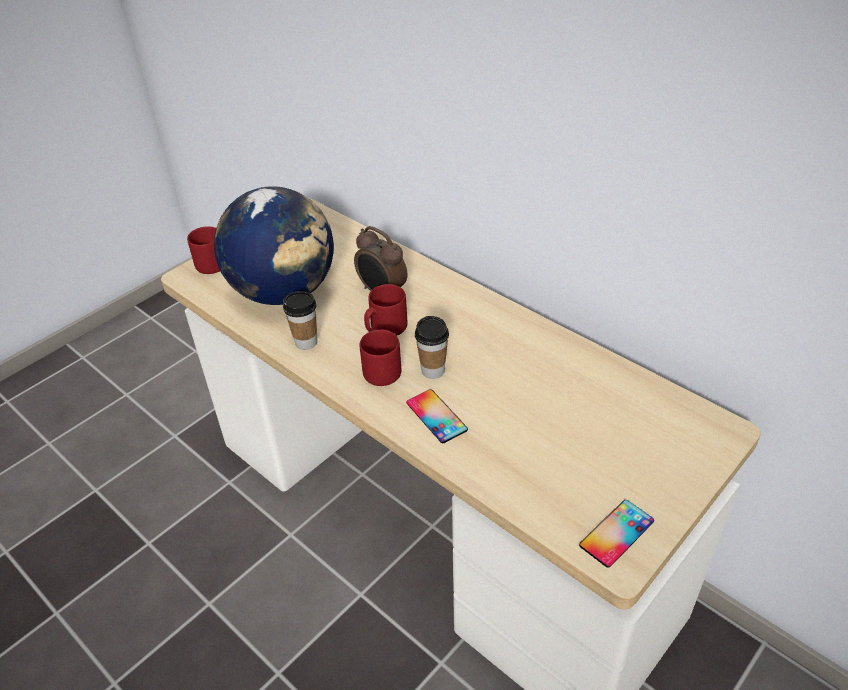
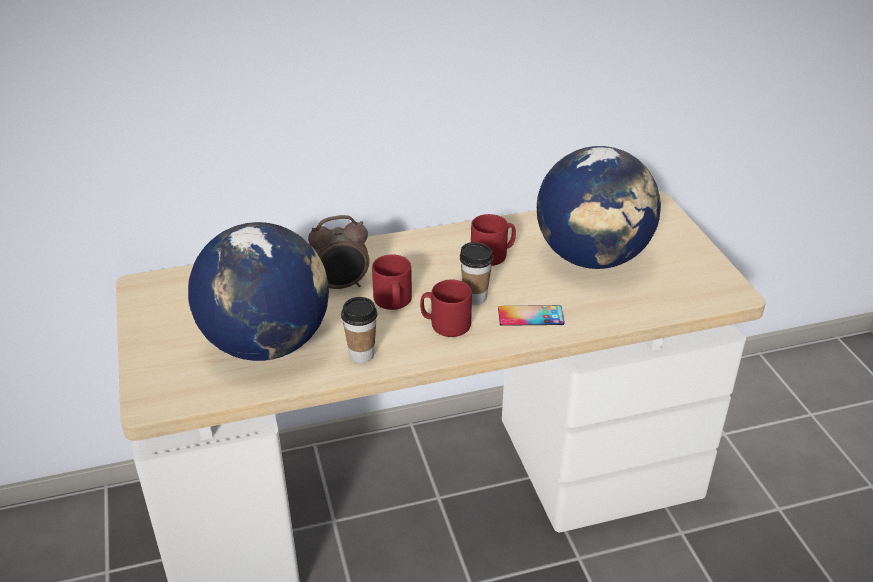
camera: 60 degrees left, 5 degrees down
red mug [187,226,220,274] -> red mug moved to [471,214,516,266]
phone [579,500,654,567] -> none
none -> globe [537,146,661,269]

